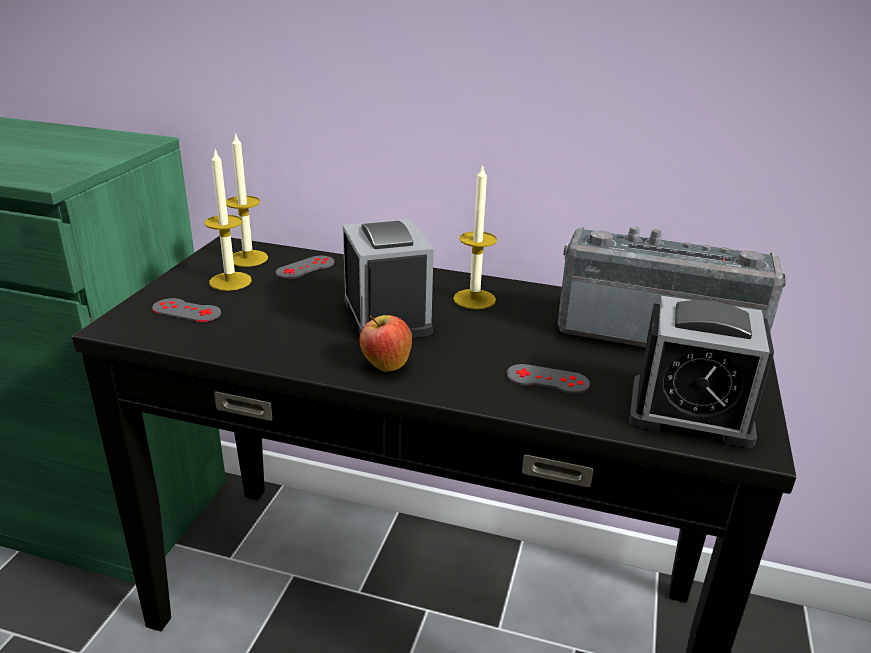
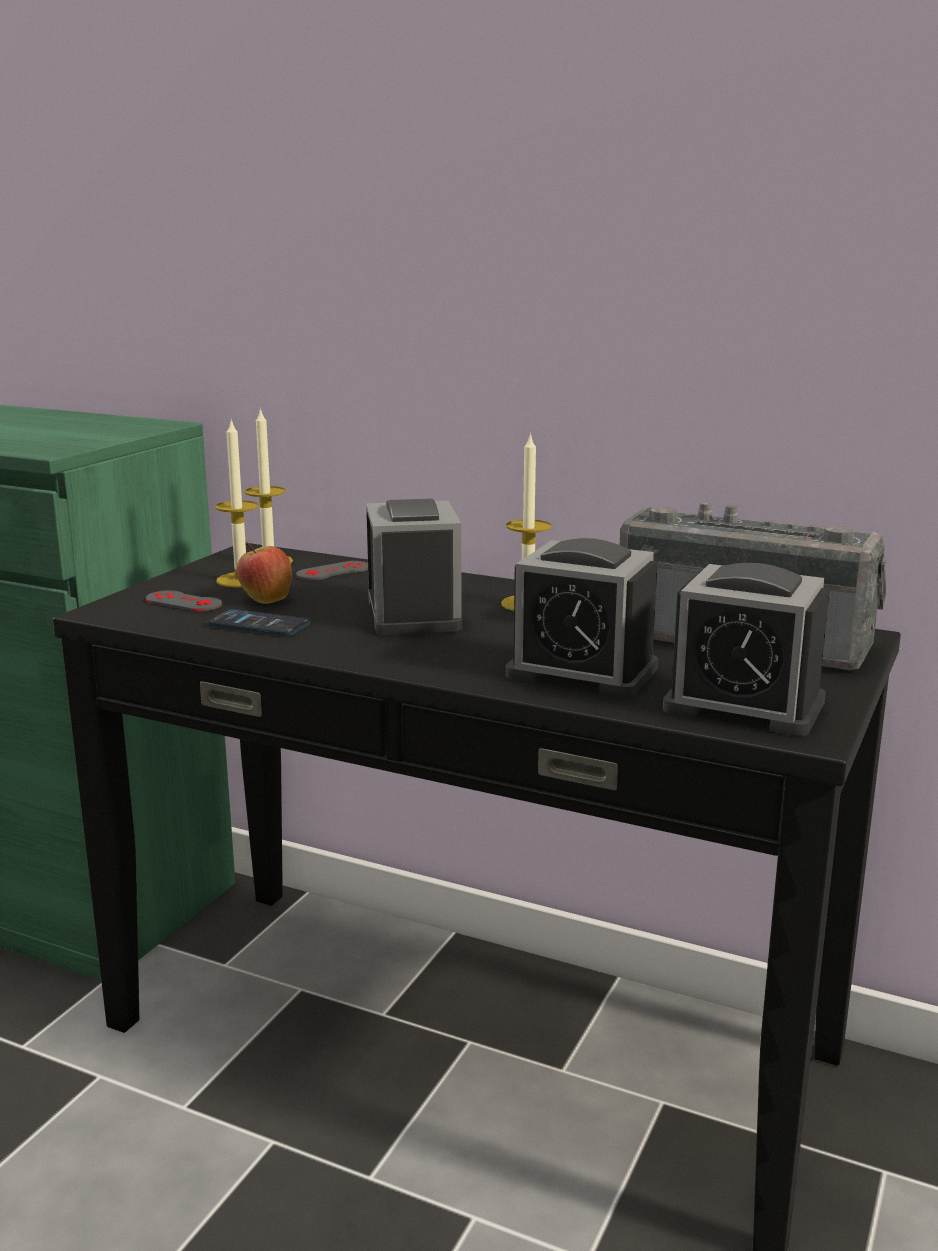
camera: 10 degrees right, 10 degrees down
apple [359,315,412,372] -> apple moved to [237,542,292,604]
grey game controller [506,364,590,394] -> alarm clock [506,538,658,698]
none -> phone [207,609,311,636]

